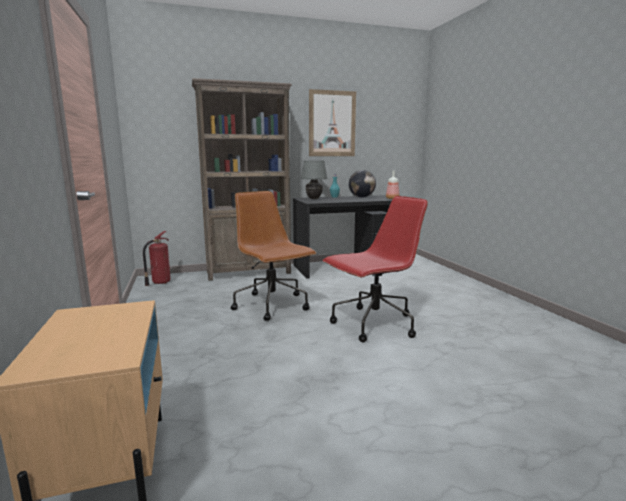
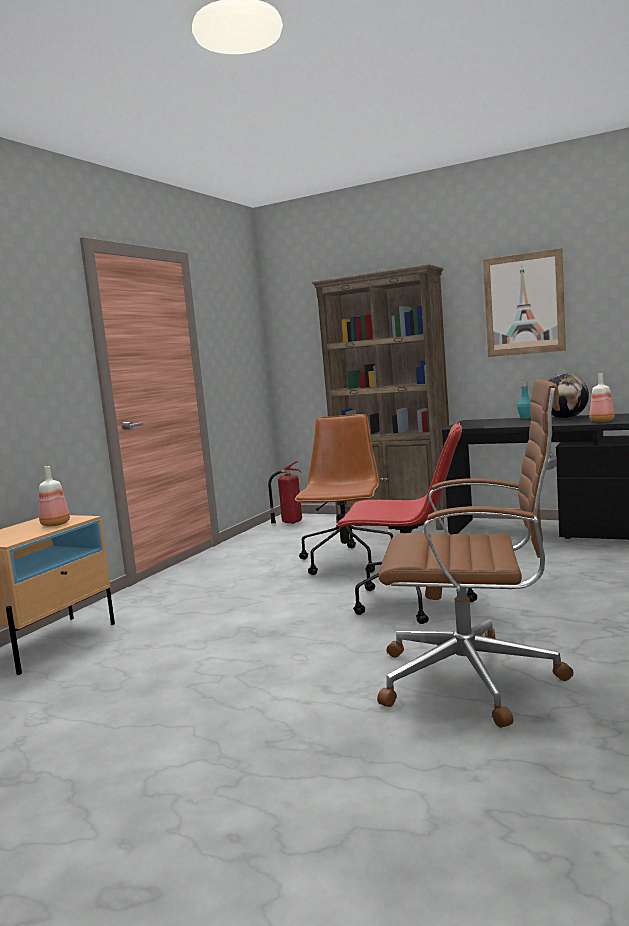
camera: 45 degrees right, 5 degrees down
grey table lamp [301,161,327,199] -> none
none -> bottle [39,466,70,526]
none -> brown office chair [377,379,573,728]

